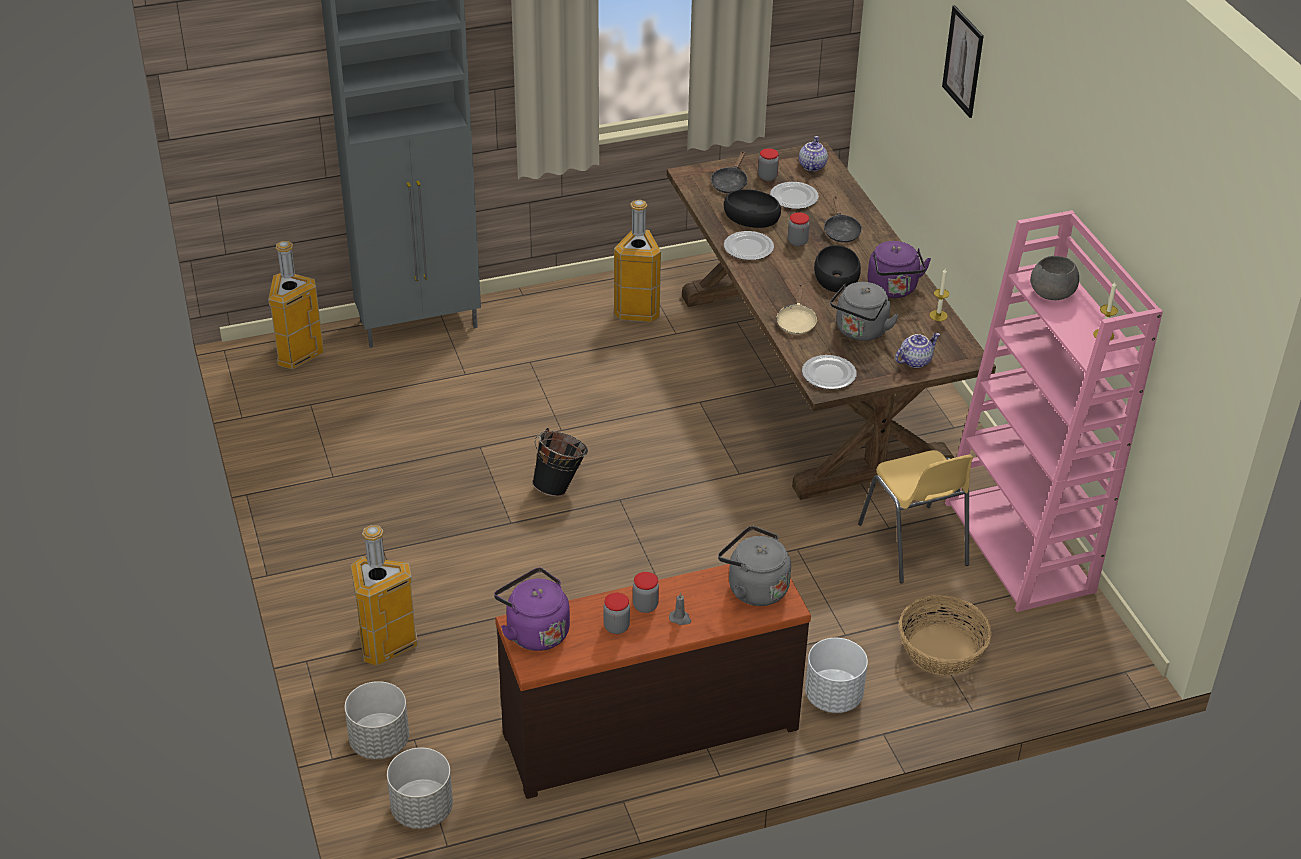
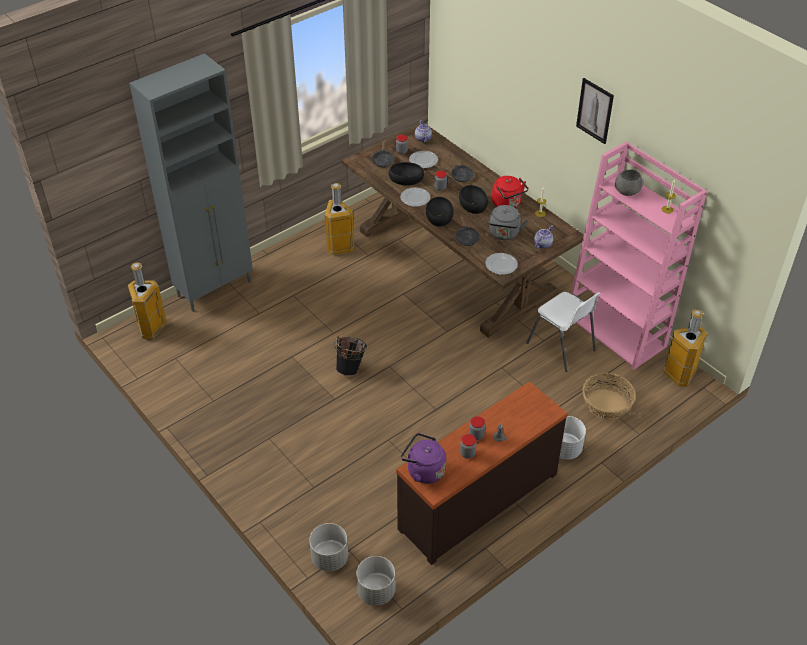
camera: 20 degrees left, 5 degrees up
trash can [351,525,418,666] -> trash can moved to [663,309,708,386]
grey kettle [718,526,791,606] -> none
beige frying pan [776,283,818,335] -> black frying pan [456,214,480,246]
yellow chair [858,450,973,583] -> white chair [526,292,600,372]
purple kettle [867,241,931,298] -> red kettle [492,176,528,208]
picture [942,5,984,118] -> picture moved to [576,78,614,144]
none -> black bowl [426,197,454,226]

